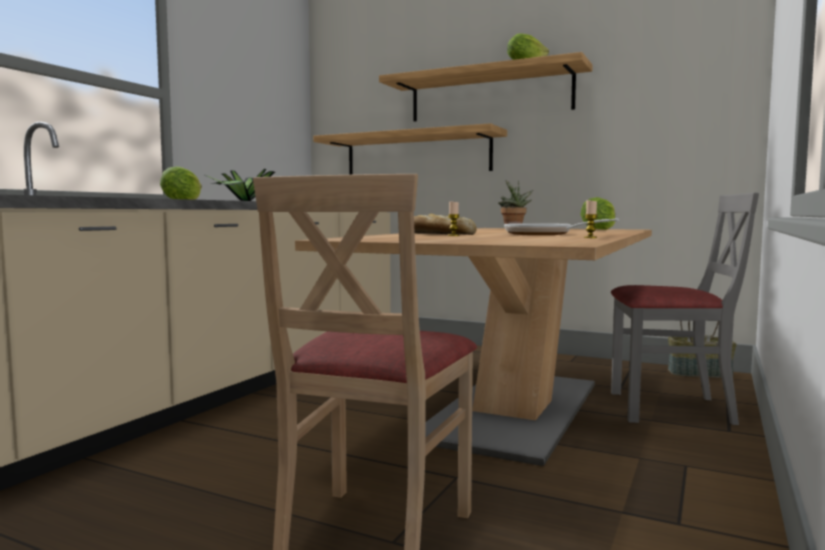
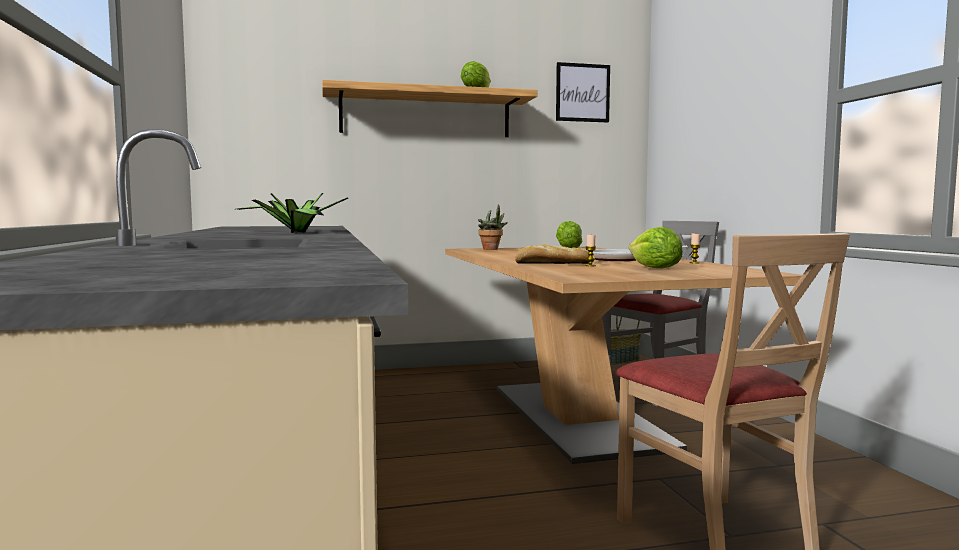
camera: 40 degrees left, 0 degrees up
lettuce [160,166,202,200] -> lettuce moved to [629,227,683,269]
shelf [313,123,507,175] -> none
none -> picture [556,62,610,122]

